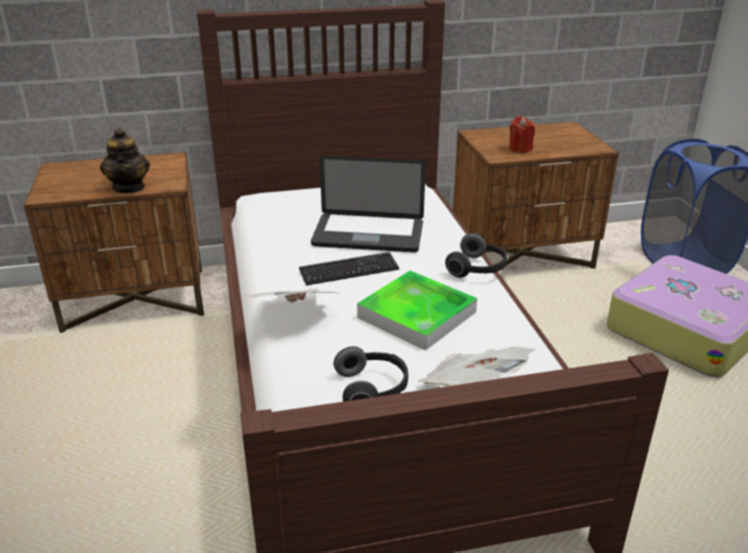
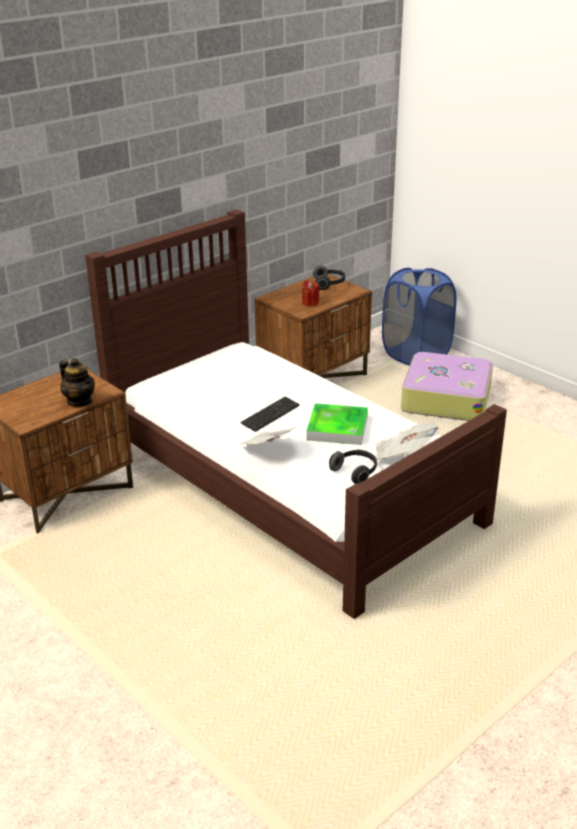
camera: 30 degrees left, 0 degrees up
laptop [311,156,426,252] -> none
headphones [445,233,507,278] -> headphones moved to [313,265,345,290]

